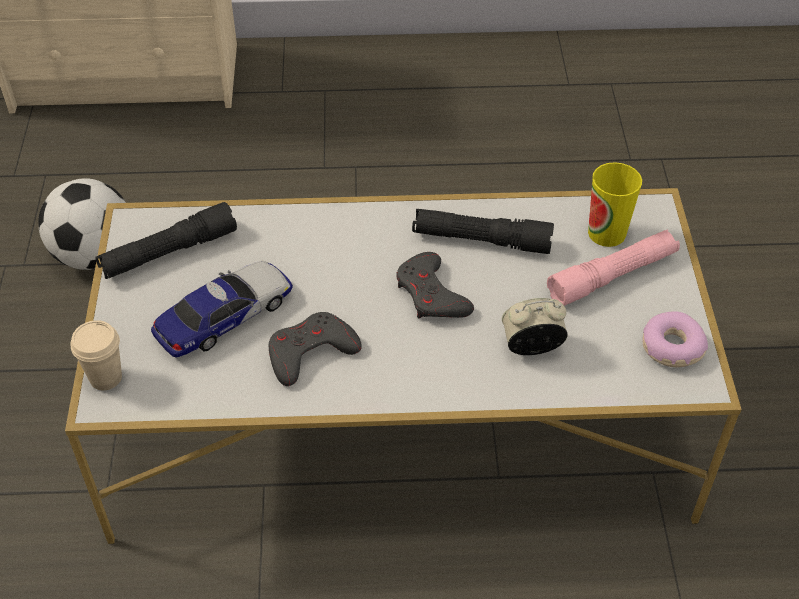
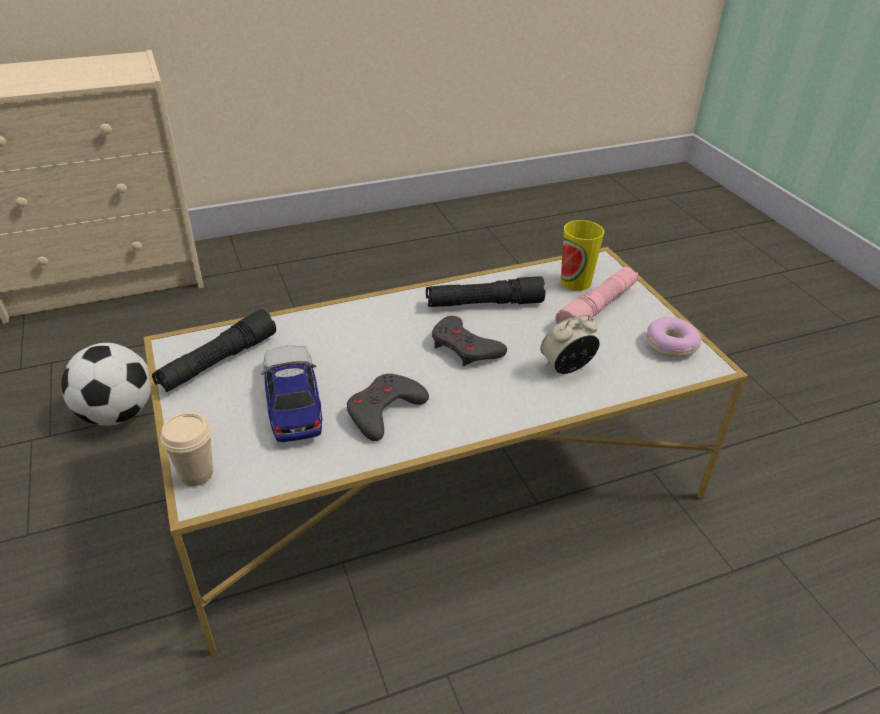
camera: 20 degrees left, 10 degrees down
toy car [151,261,293,358] -> toy car turned 45 degrees counterclockwise [261,346,322,442]

